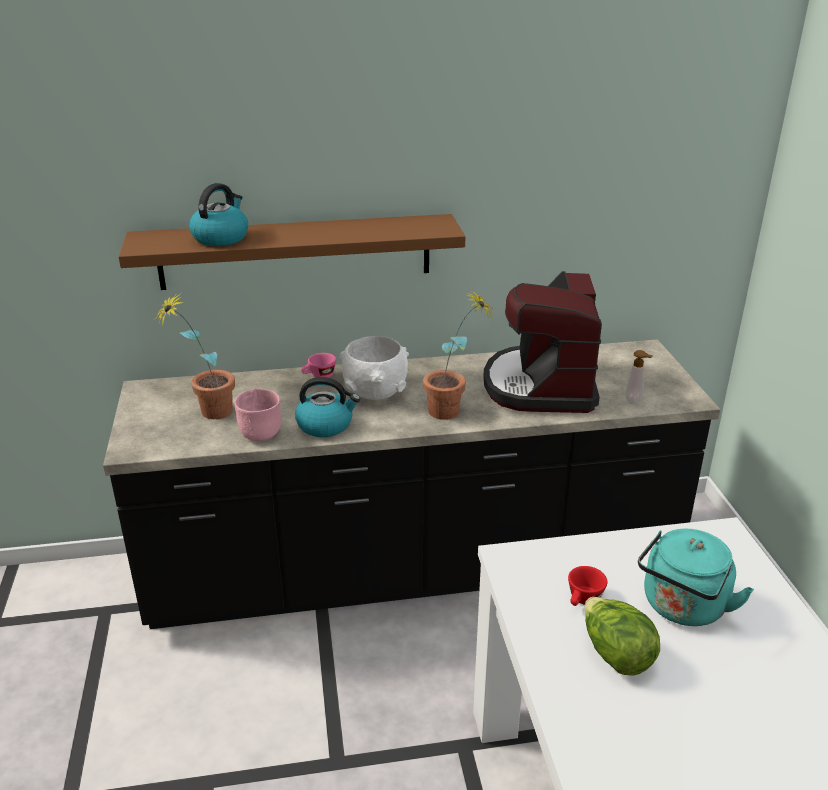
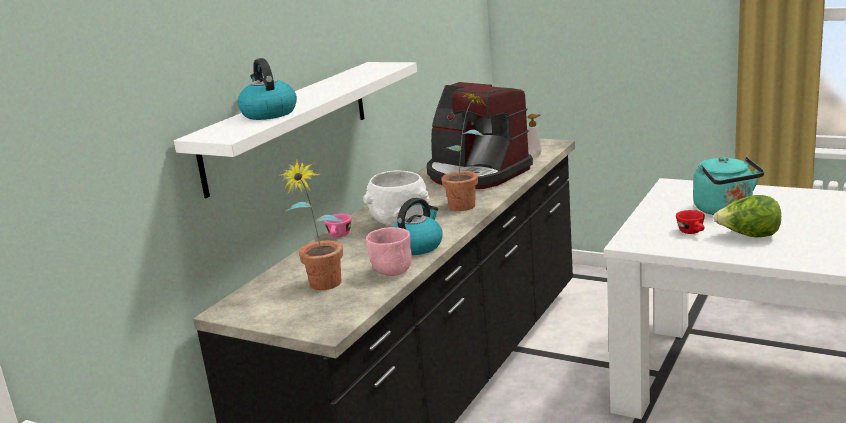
camera: 50 degrees left, 10 degrees down
brown shelf [119,214,465,290] -> white shelf [174,62,417,198]

